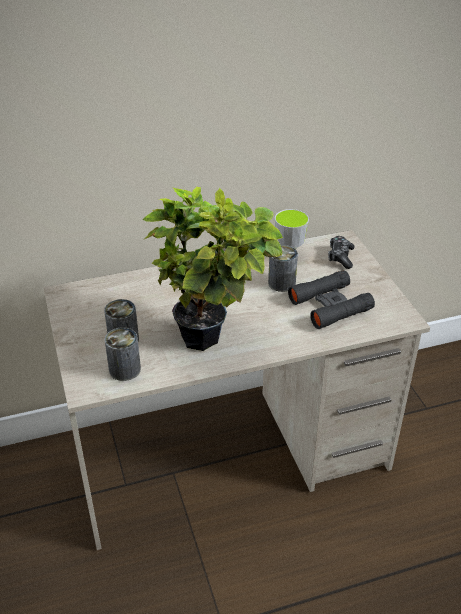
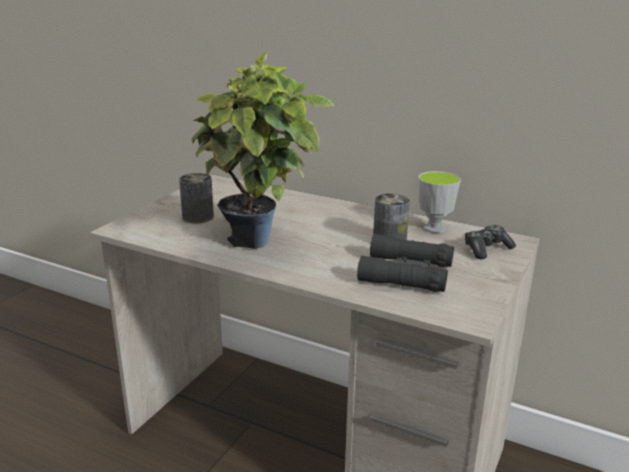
camera: 45 degrees right, 15 degrees down
can [105,327,141,381] -> none

